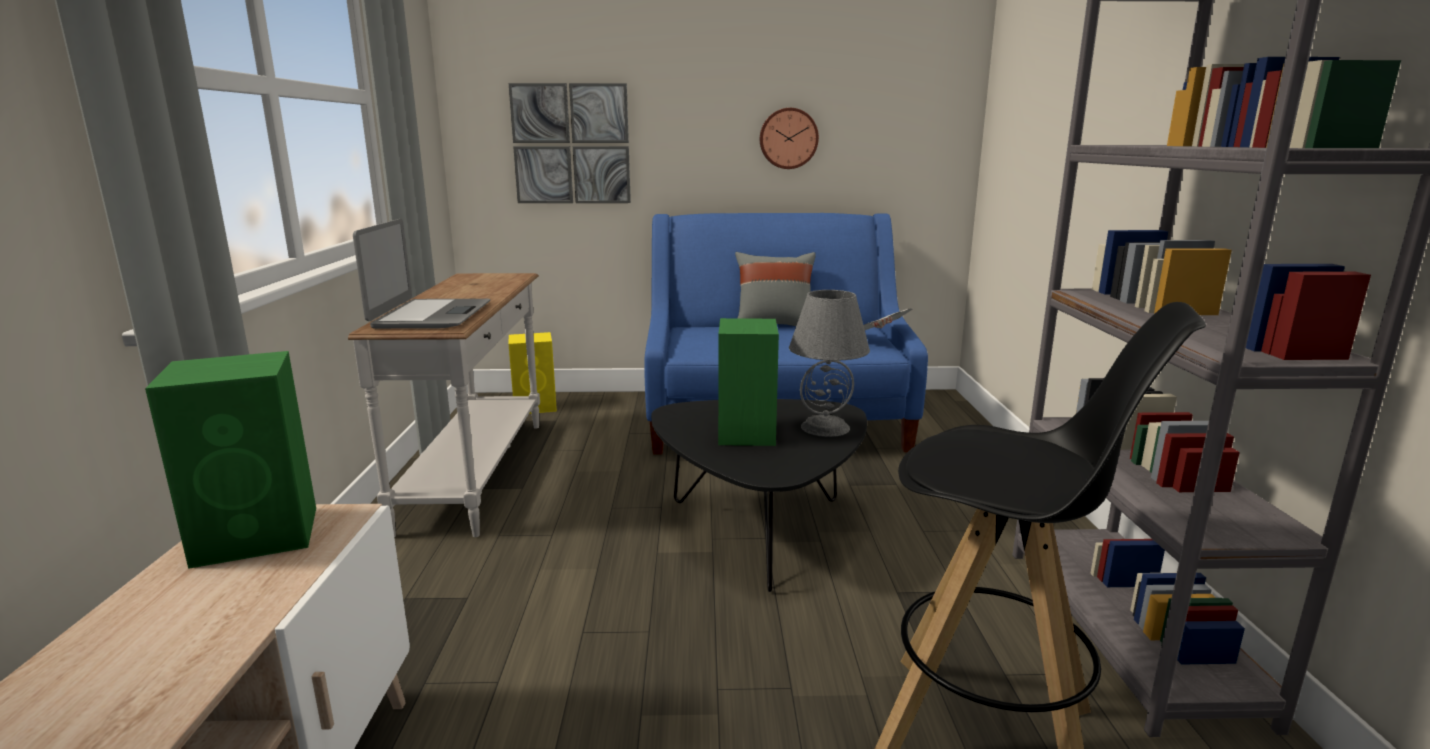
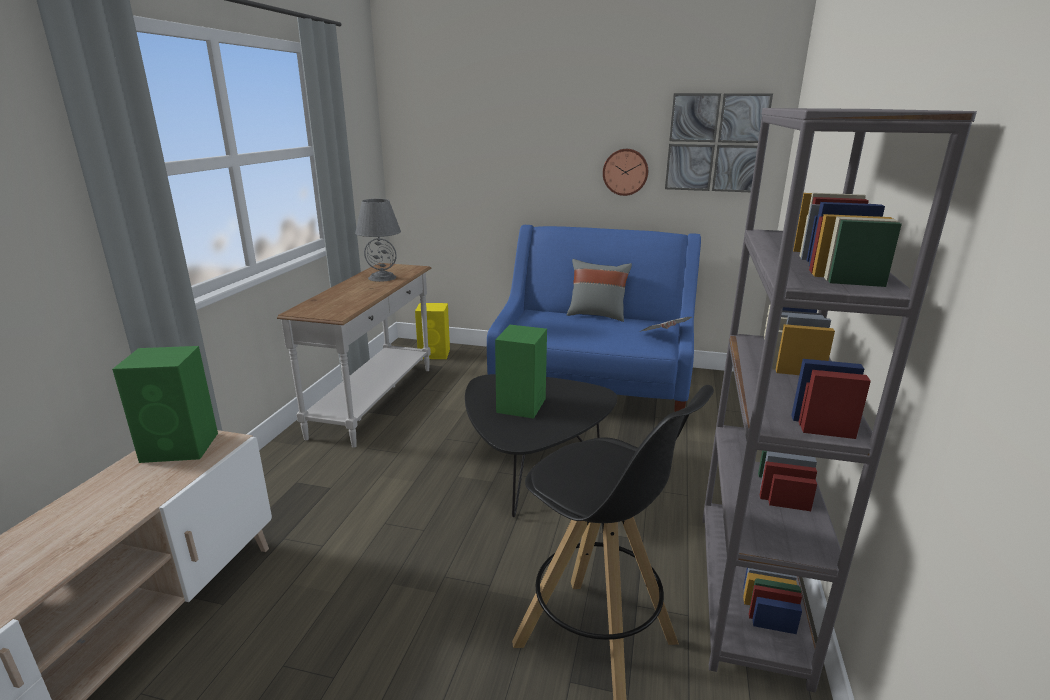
camera: 15 degrees right, 5 degrees up
laptop [353,219,490,329] -> none
picture [509,83,631,203] -> picture moved to [665,93,773,192]
grey table lamp [789,290,870,437] -> grey table lamp moved to [355,199,401,282]

